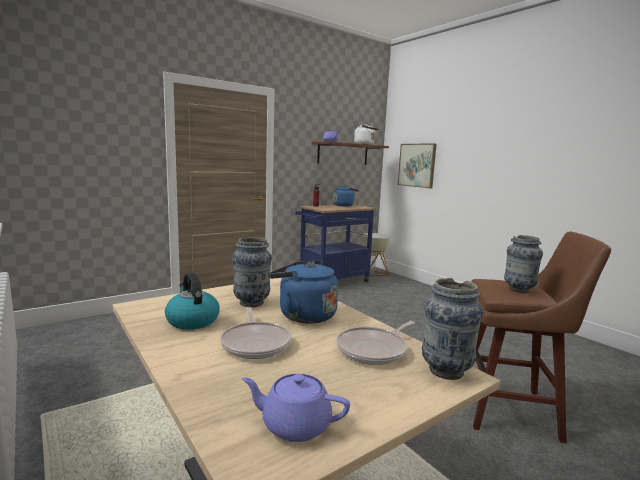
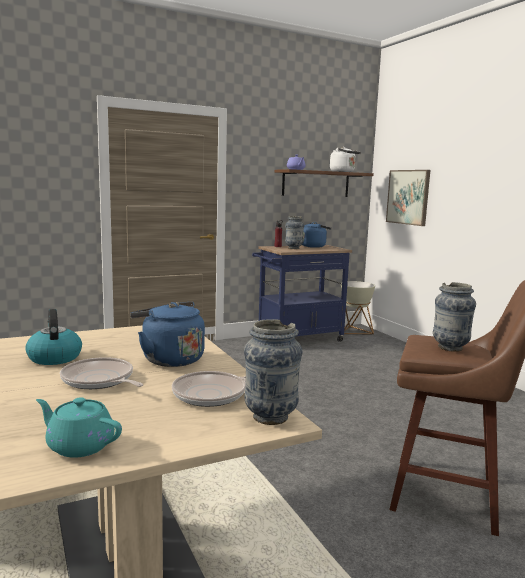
camera: 10 degrees right, 0 degrees up
frying pan [220,307,292,359] -> frying pan turned 135 degrees clockwise [60,357,143,389]
vase [232,237,272,307] -> vase moved to [285,216,304,249]
purple teapot [242,374,350,442] -> turquoise teapot [36,397,122,458]

